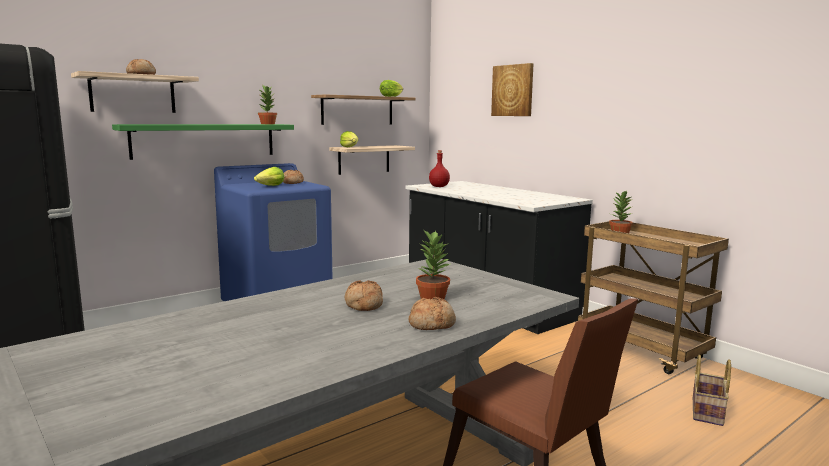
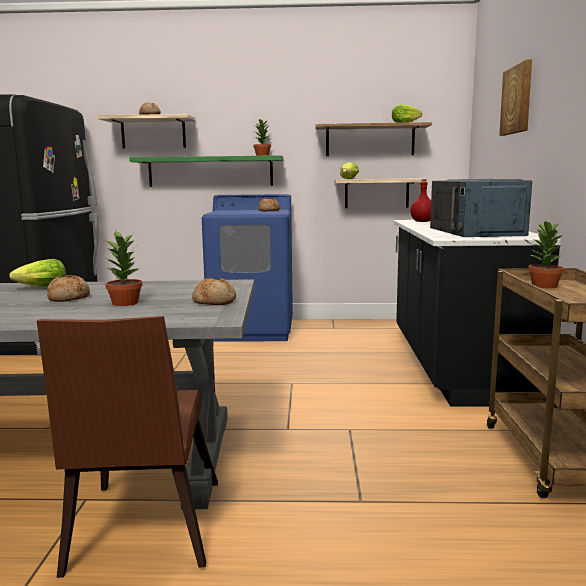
camera: 40 degrees right, 0 degrees up
lettuce [254,167,284,186] -> lettuce moved to [9,259,66,287]
bread [408,297,456,330] -> bread moved to [192,277,236,305]
basket [693,355,731,426] -> none
none -> blue microwave [430,179,532,237]

